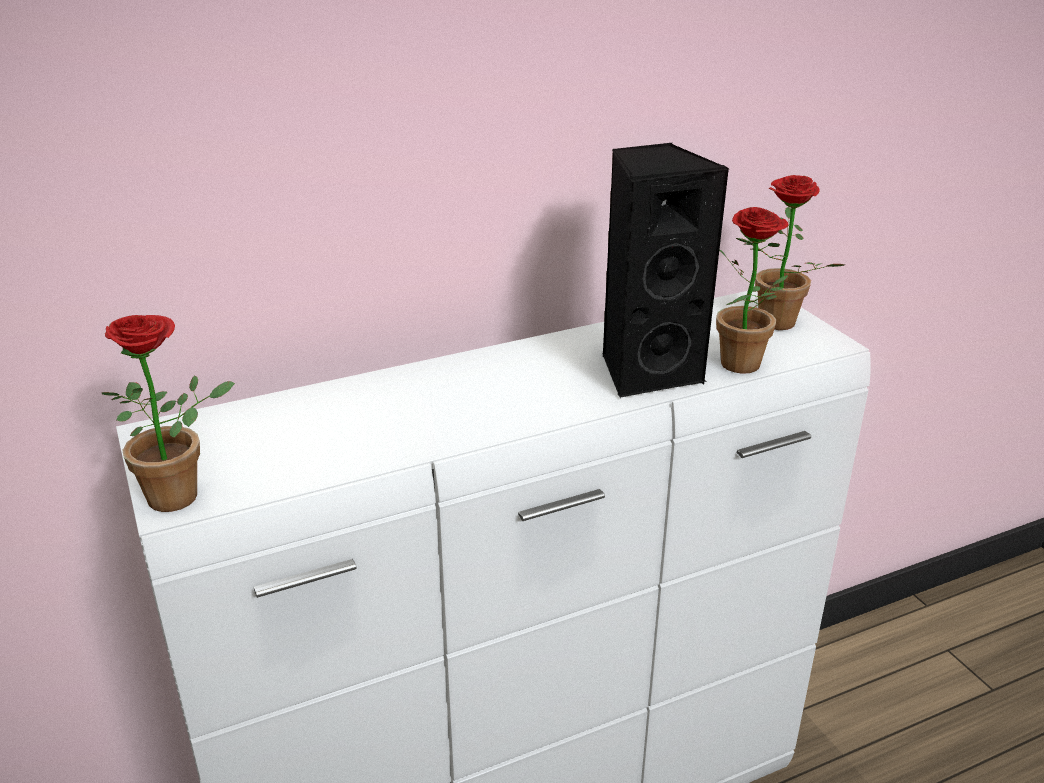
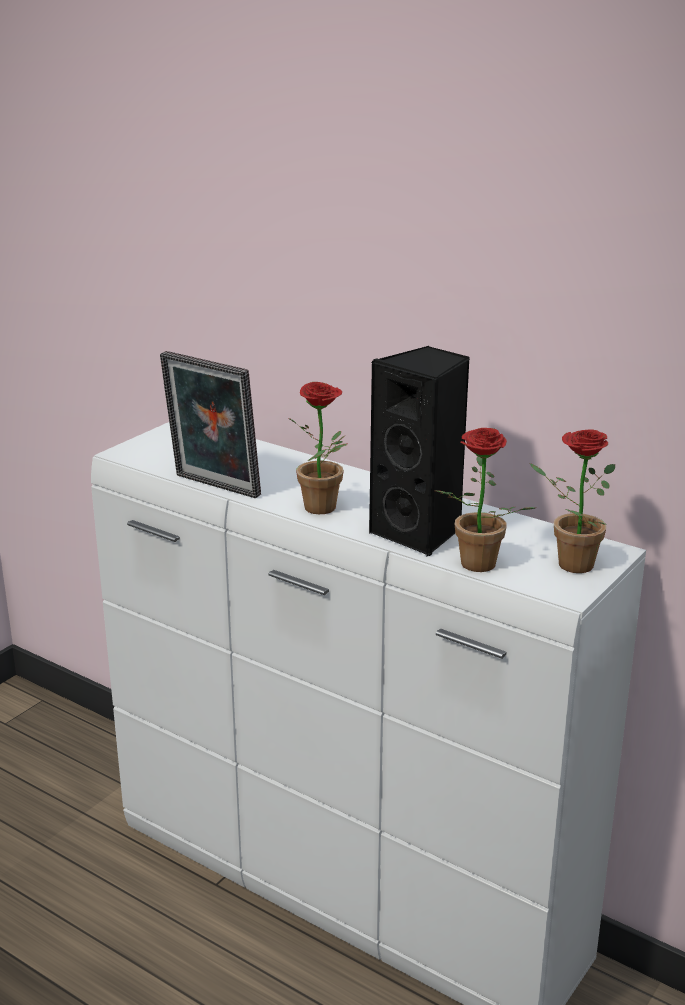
camera: 60 degrees right, 5 degrees down
potted plant [101,315,235,512] -> potted plant moved to [289,382,347,514]
none -> picture frame [160,351,261,498]

